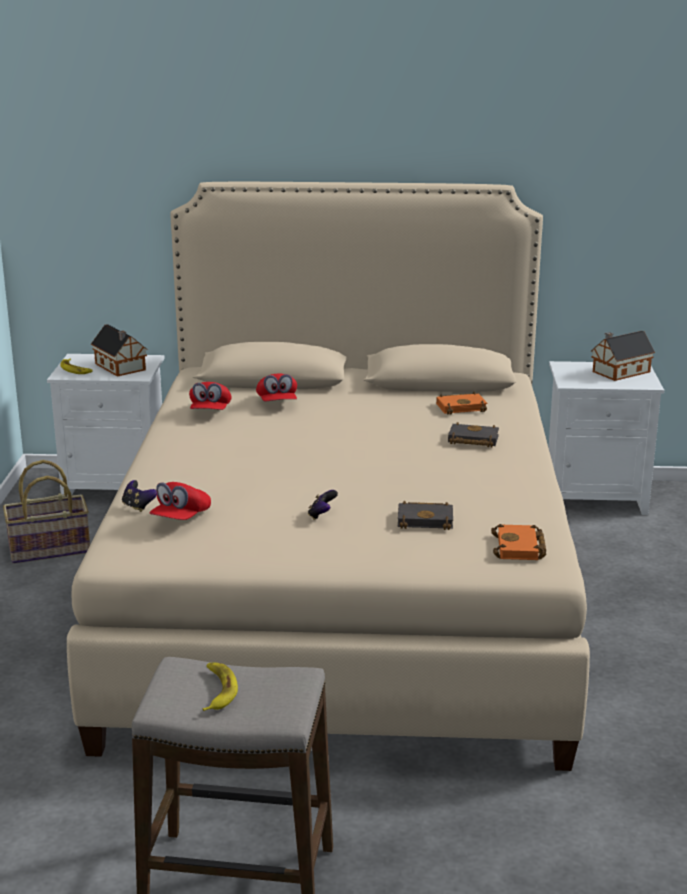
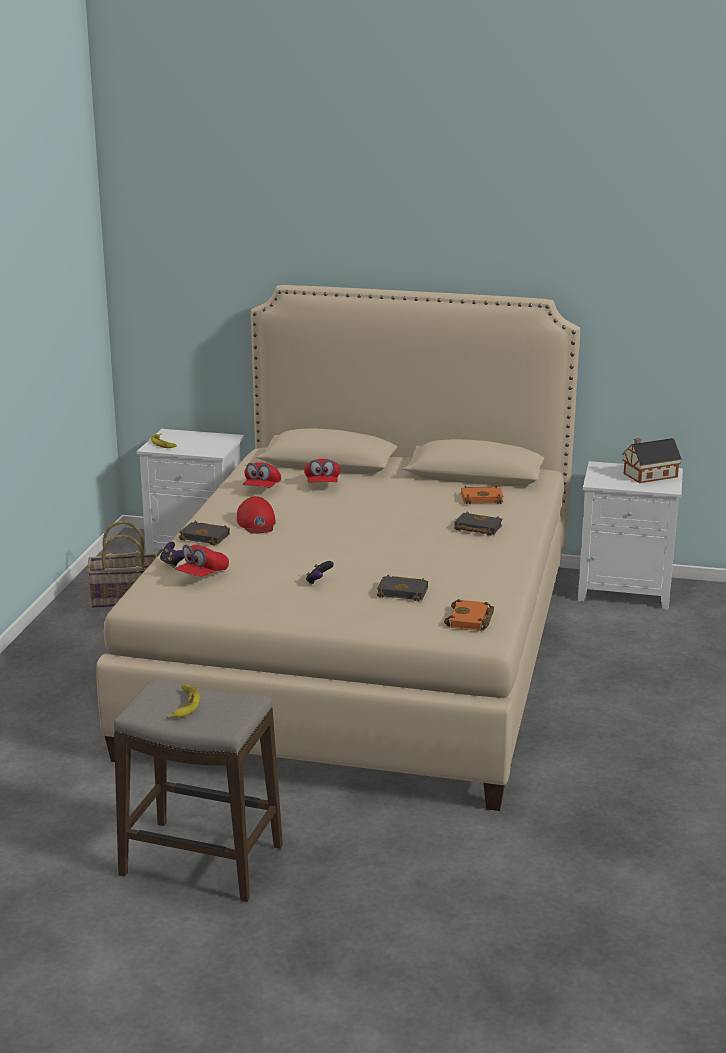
camera: 10 degrees right, 0 degrees up
toy house [91,324,148,377] -> none
none -> black book [179,521,230,545]
none -> red cap [237,496,276,534]

